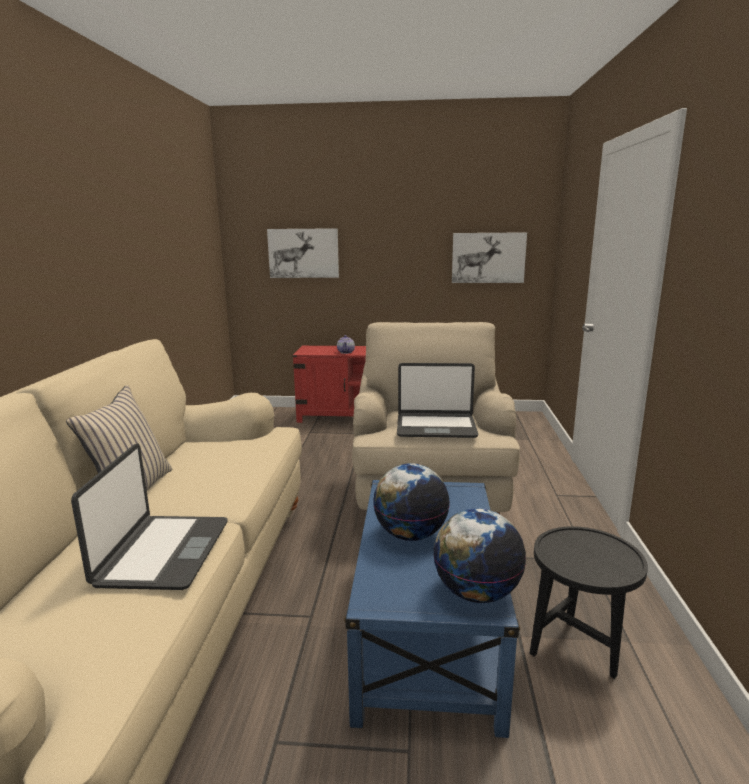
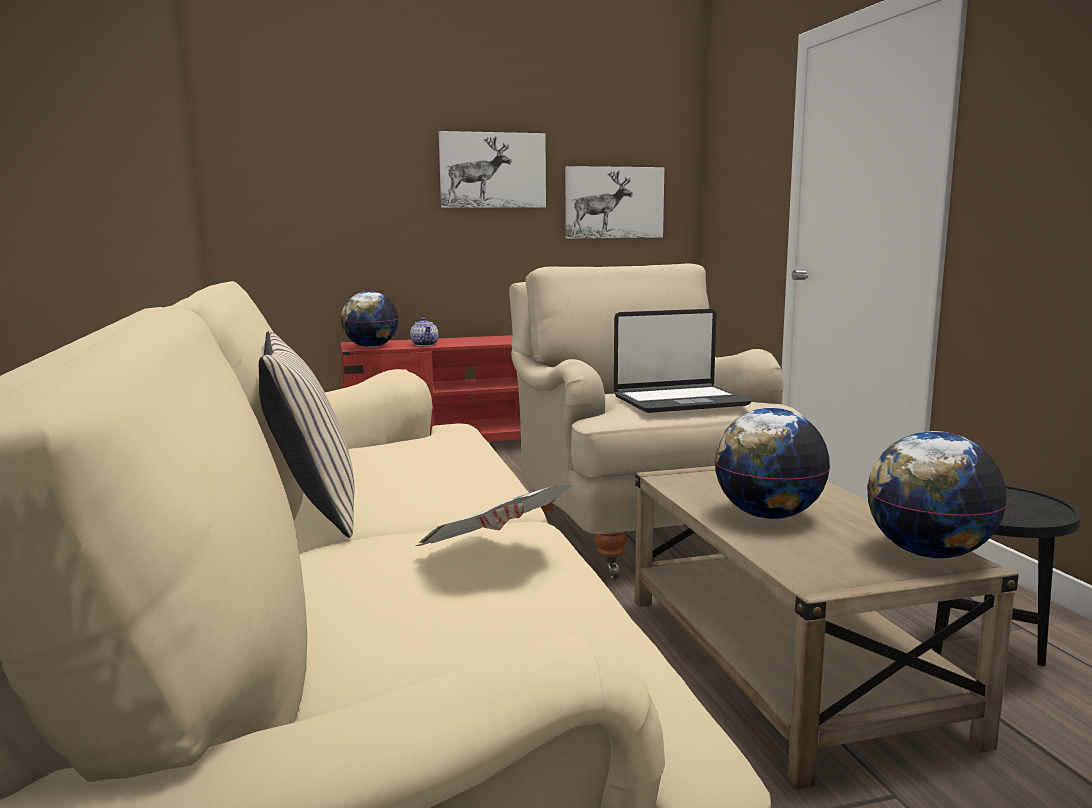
camera: 20 degrees left, 5 degrees down
laptop [71,444,228,590] -> newspaper [416,485,572,546]
picture [267,228,339,278] -> picture moved to [439,131,546,208]
blue coffee table [344,480,520,738] -> beige coffee table [635,466,1019,790]
none -> globe [341,291,399,347]

